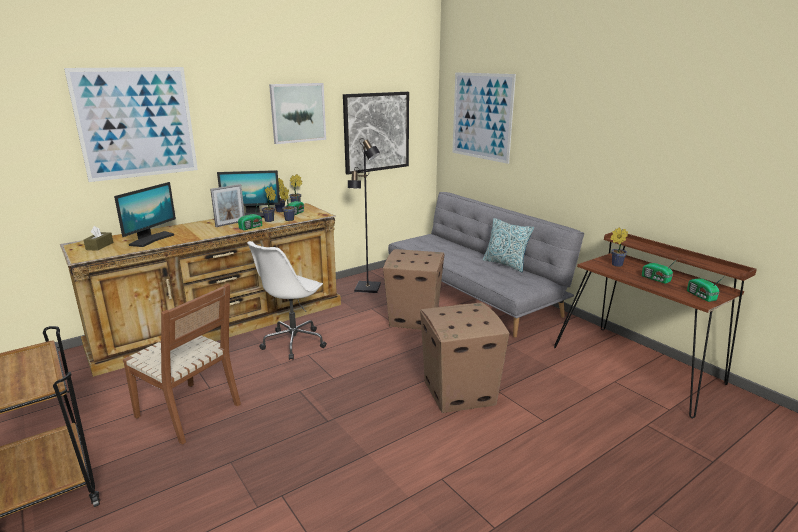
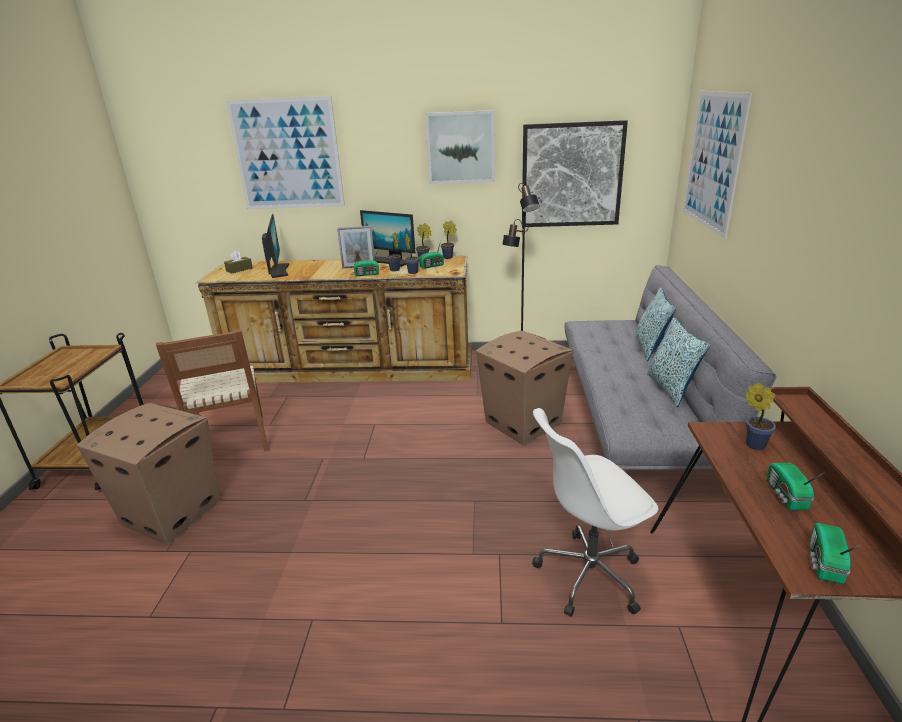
camera: 40 degrees right, 5 degrees up
monitor [114,182,176,247] -> monitor turned 75 degrees counterclockwise [262,214,289,278]
white office chair [247,241,327,360] -> white office chair moved to [532,408,659,617]
cardboard box [420,303,509,413] -> cardboard box moved to [76,403,220,545]
none -> pillow [635,287,676,361]

